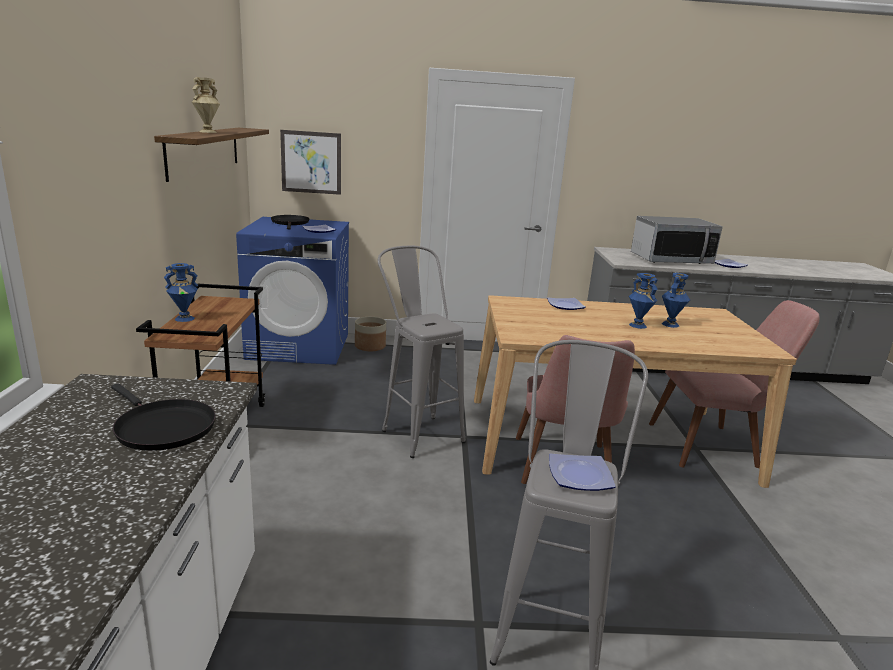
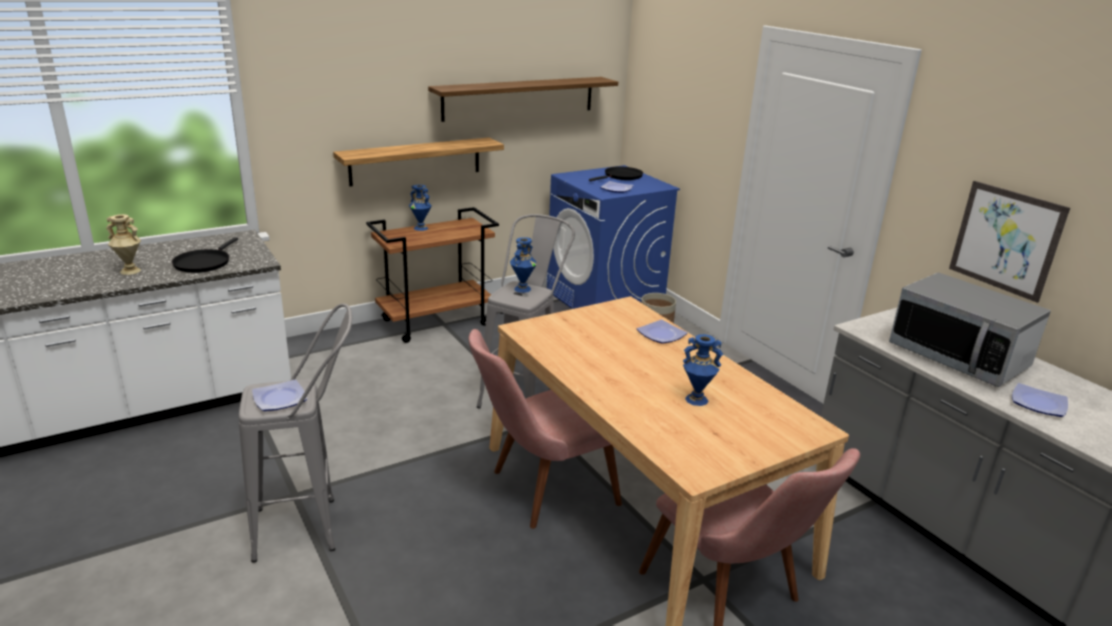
camera: 60 degrees right, 5 degrees up
beige vase [192,77,220,133] -> beige vase moved to [106,214,141,275]
picture [280,130,341,195] -> picture moved to [949,181,1070,303]
blue vase [629,273,658,329] -> blue vase moved to [510,237,537,293]
none -> shelf [333,137,504,187]

